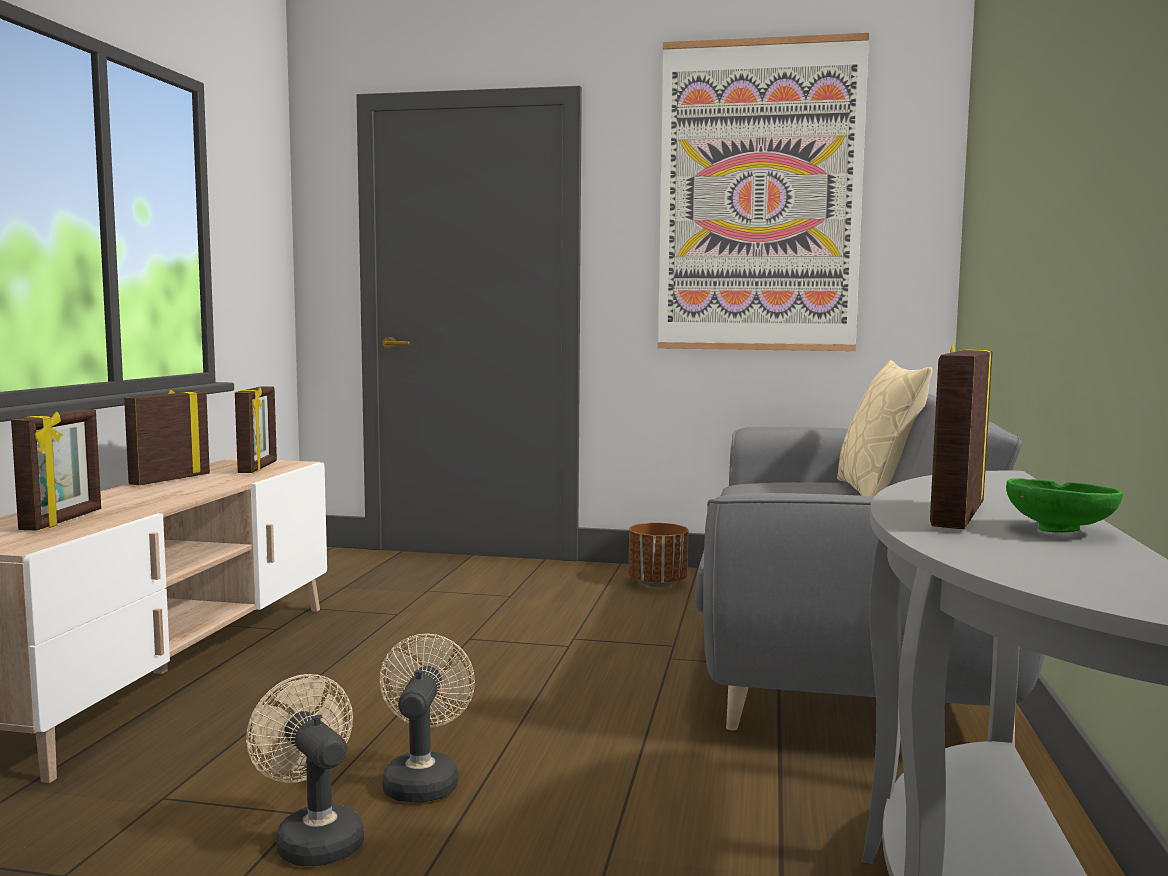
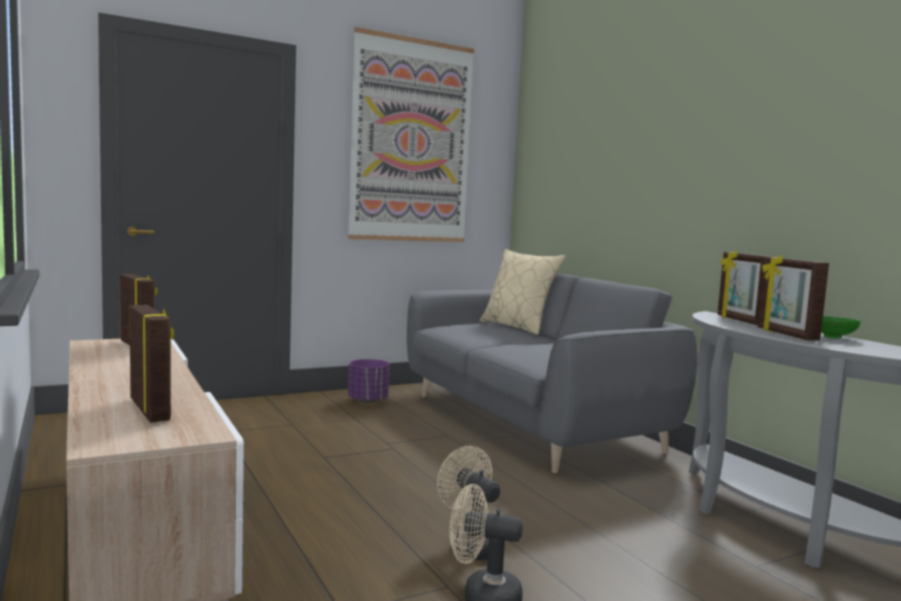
camera: 40 degrees left, 0 degrees up
picture frame [124,390,210,485] -> picture frame moved to [717,251,774,325]
brown planter [629,523,688,587] -> purple planter [348,359,390,403]

